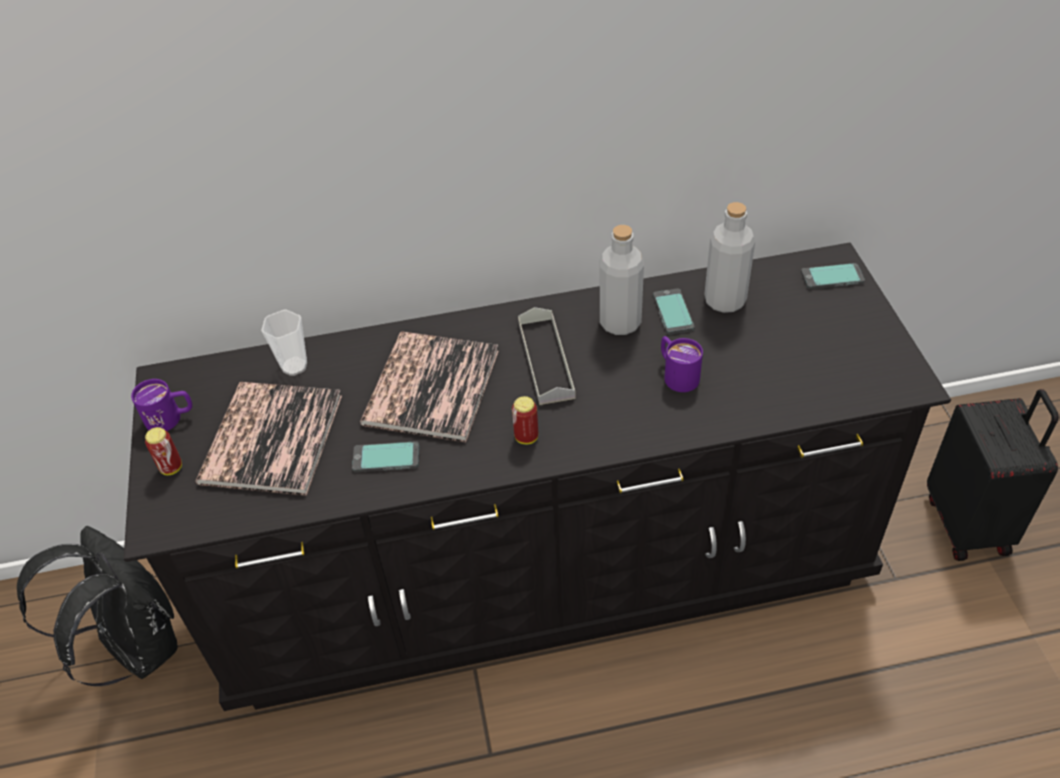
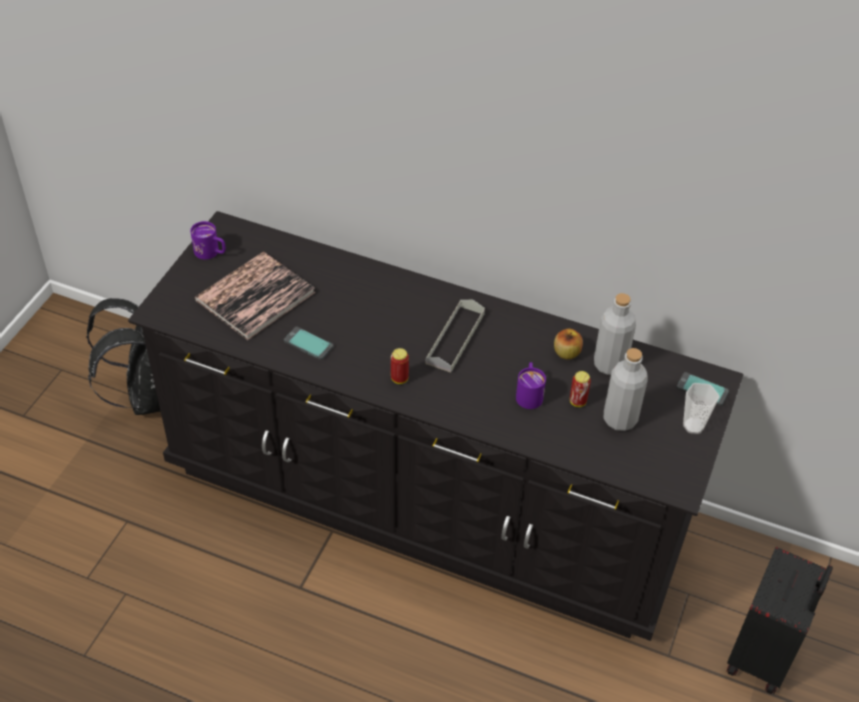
camera: 30 degrees right, 0 degrees up
can [145,427,182,475] -> can moved to [570,371,591,407]
cup [261,310,307,376] -> cup moved to [683,383,720,434]
book [360,332,498,442] -> none
grey bottle [600,225,644,335] -> grey bottle moved to [604,348,648,431]
phone [653,288,695,334] -> apple [554,328,583,360]

